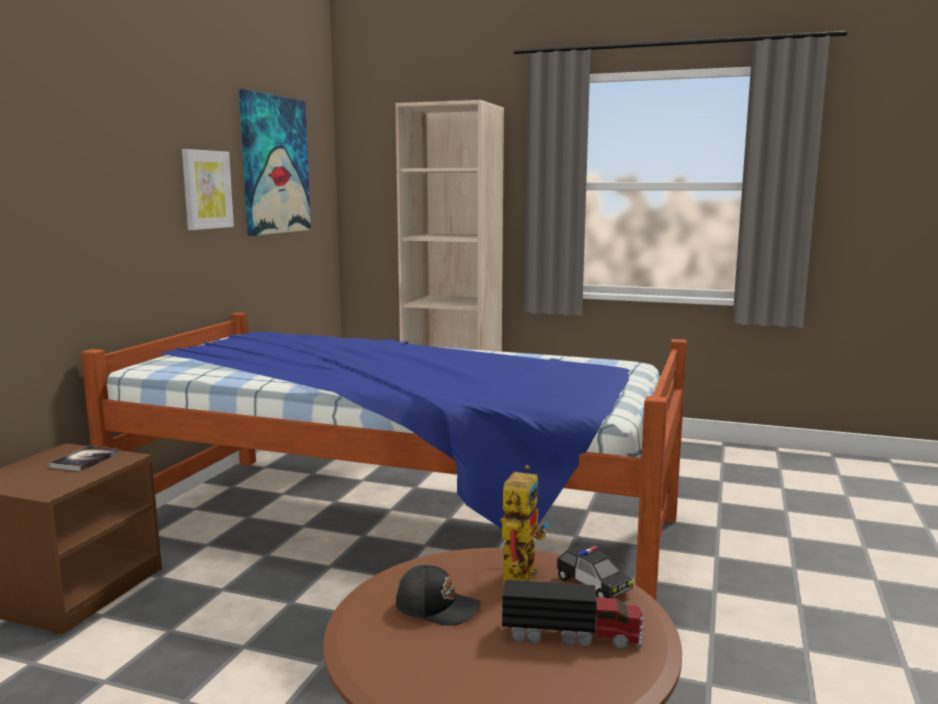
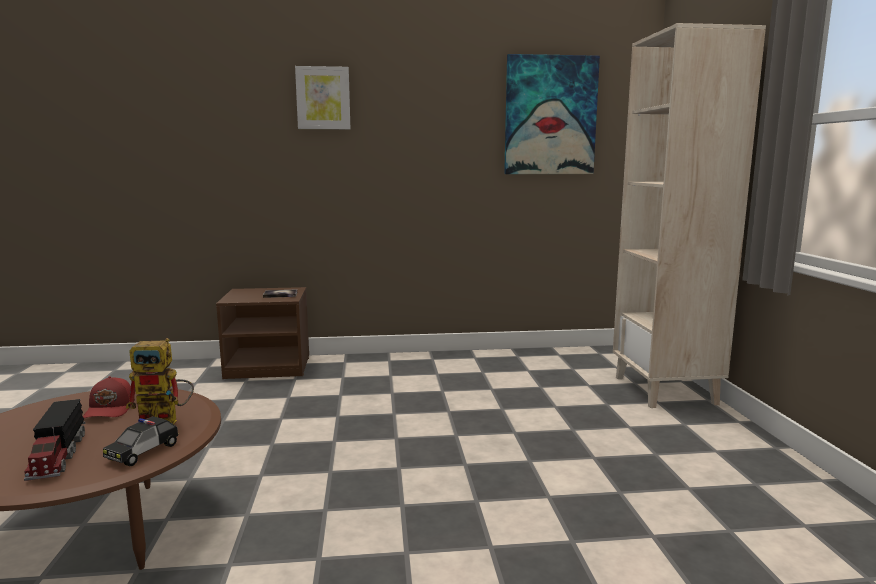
camera: 65 degrees right, 0 degrees up
bed [81,313,687,601] -> none
picture [182,149,234,230] -> picture moved to [295,66,350,129]
black cap [396,565,481,625] -> red cap [83,376,135,418]

